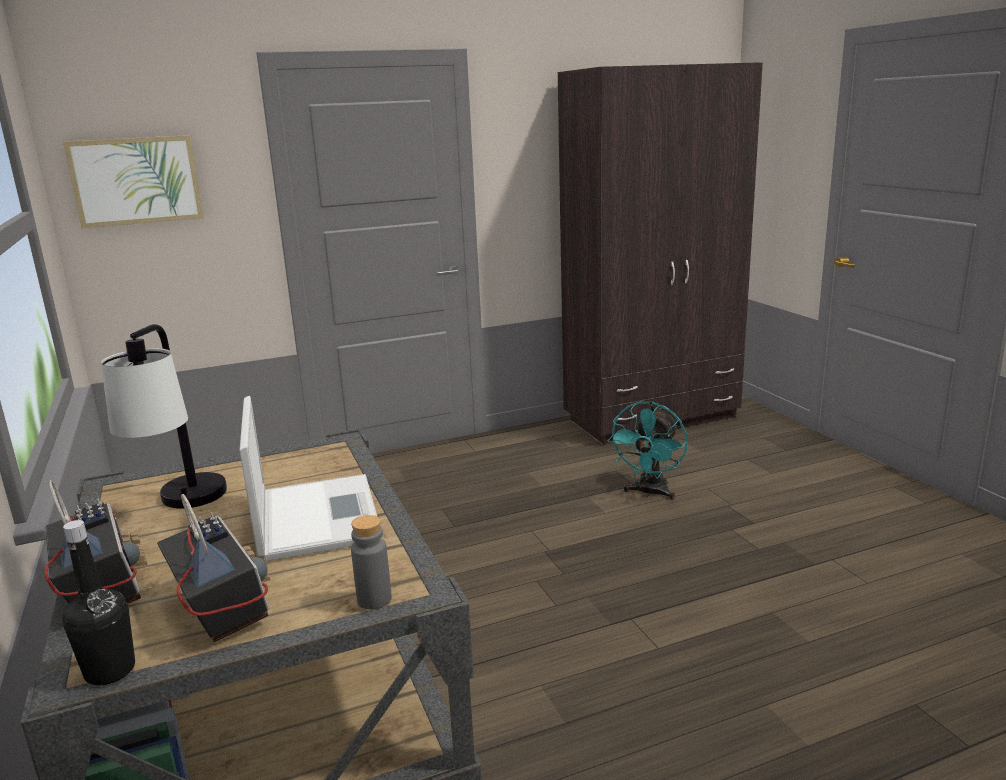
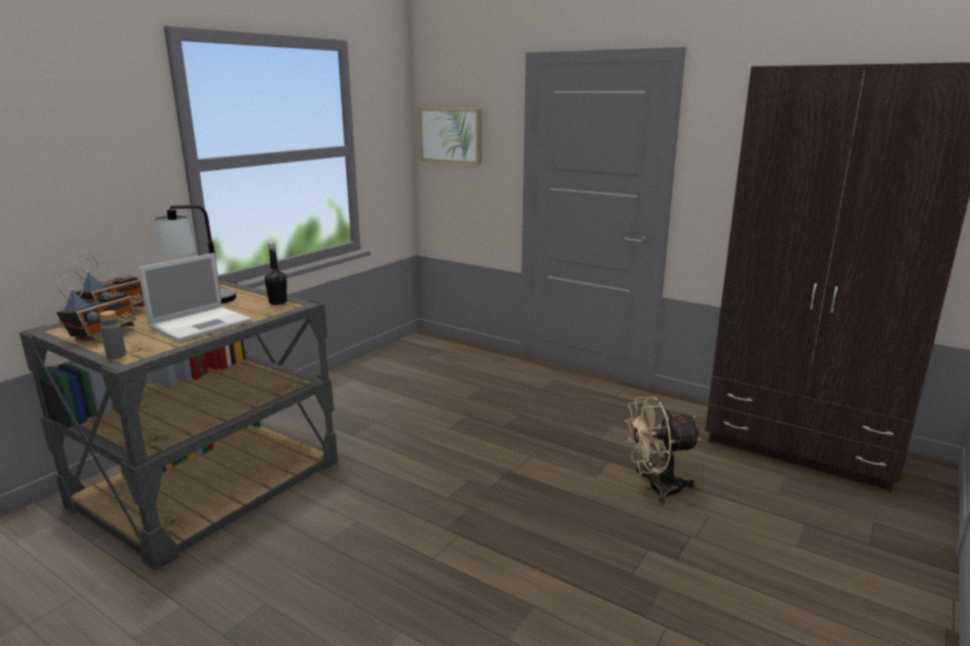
camera: 55 degrees right, 0 degrees up
black bottle [62,520,135,686] -> black bottle moved to [265,243,287,305]
turquoise fan [608,401,688,500] -> beige fan [625,397,701,504]

